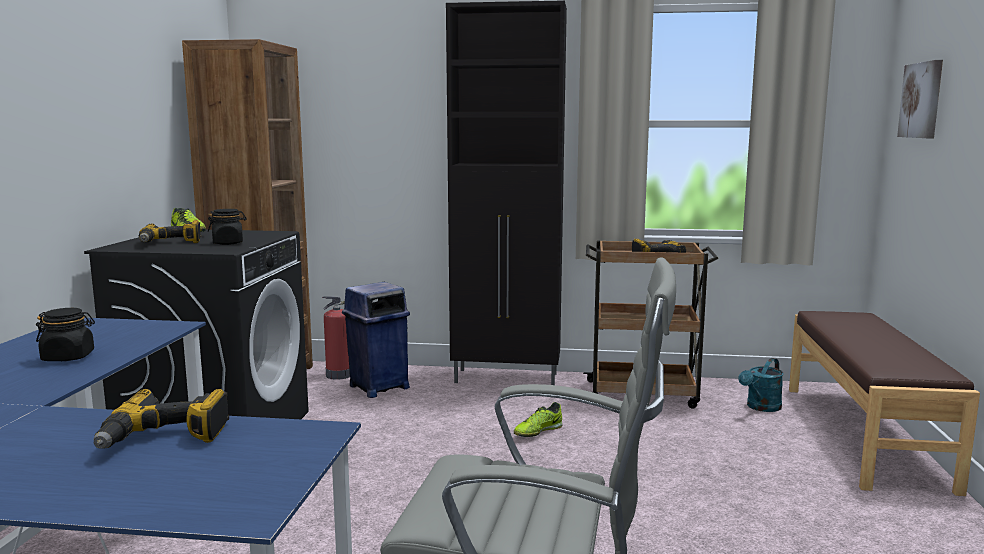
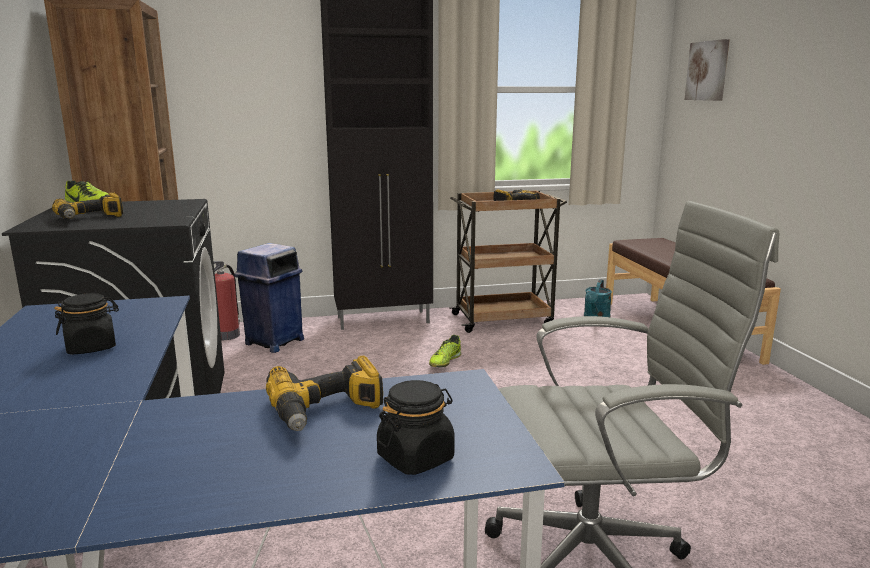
camera: 20 degrees left, 5 degrees up
black jar [208,209,246,245] -> black jar moved to [377,380,455,475]

